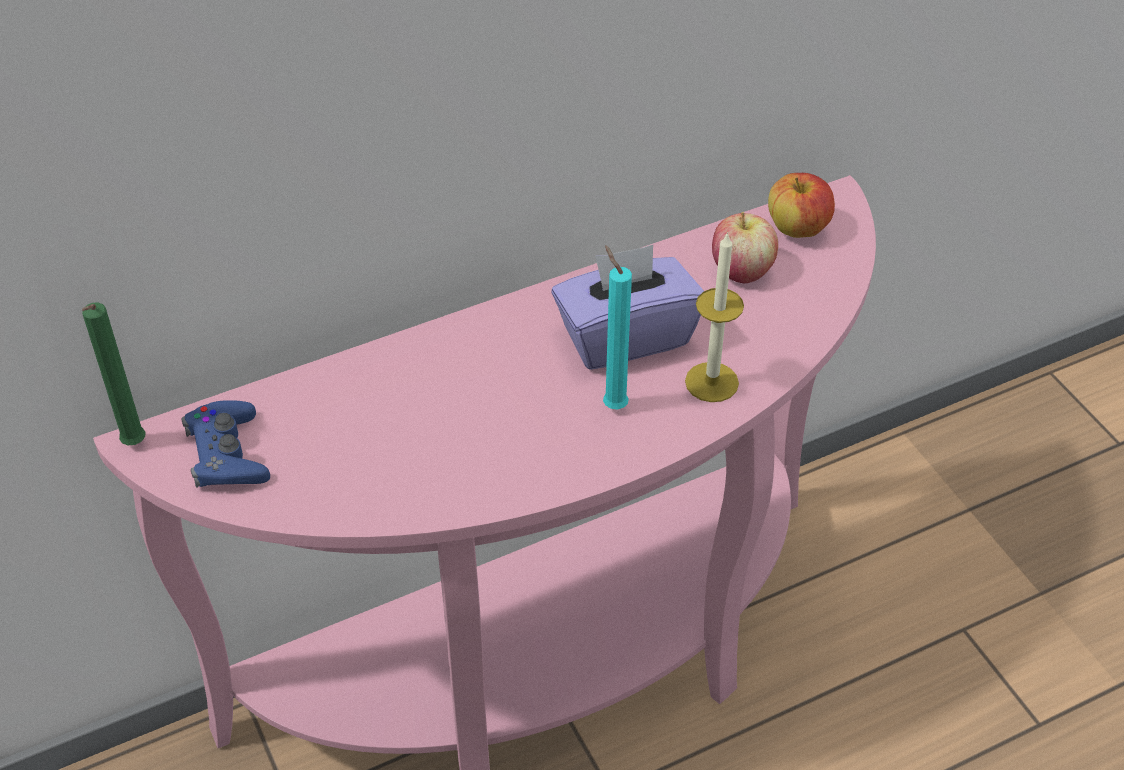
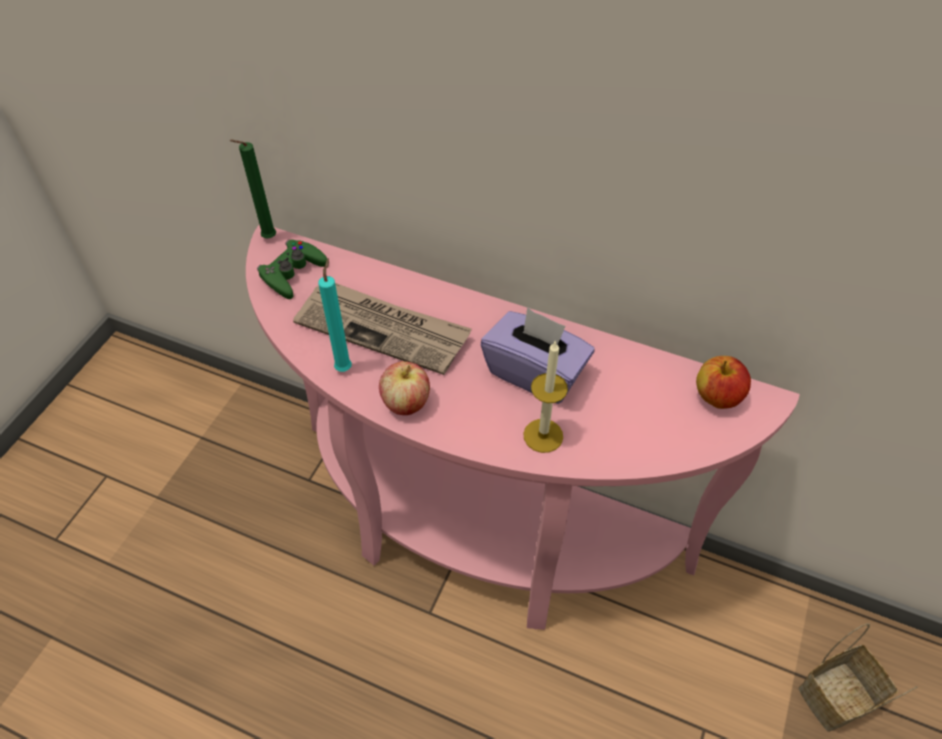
camera: 50 degrees right, 5 degrees up
blue game controller [181,400,270,488] -> green game controller [257,240,327,299]
turquoise candle [603,245,632,410] -> turquoise candle moved to [318,258,352,372]
apple [712,212,778,283] -> apple moved to [379,361,430,415]
none -> newspaper [293,283,472,375]
none -> basket [798,623,918,732]

